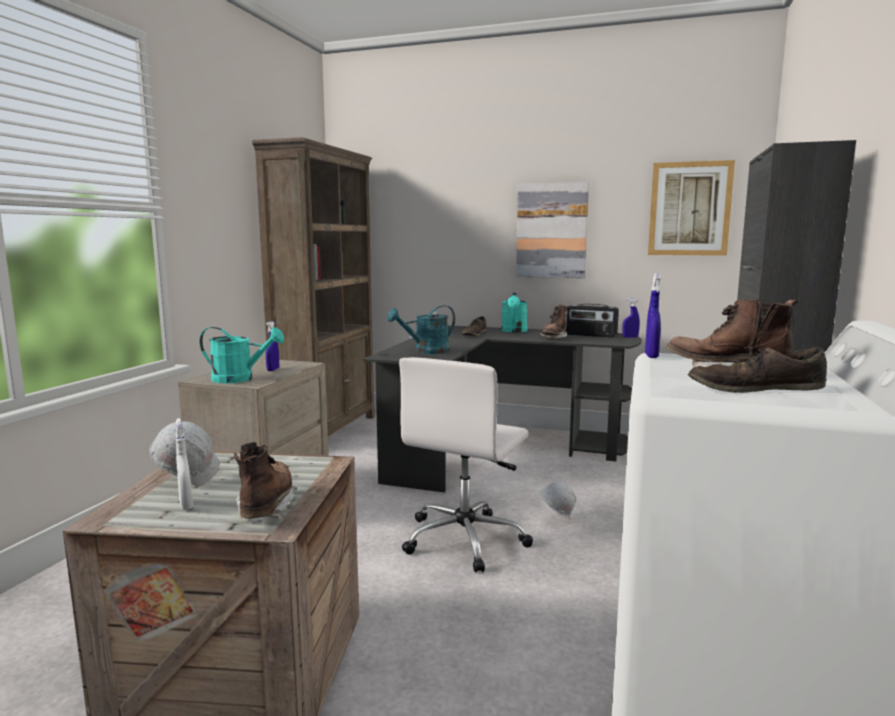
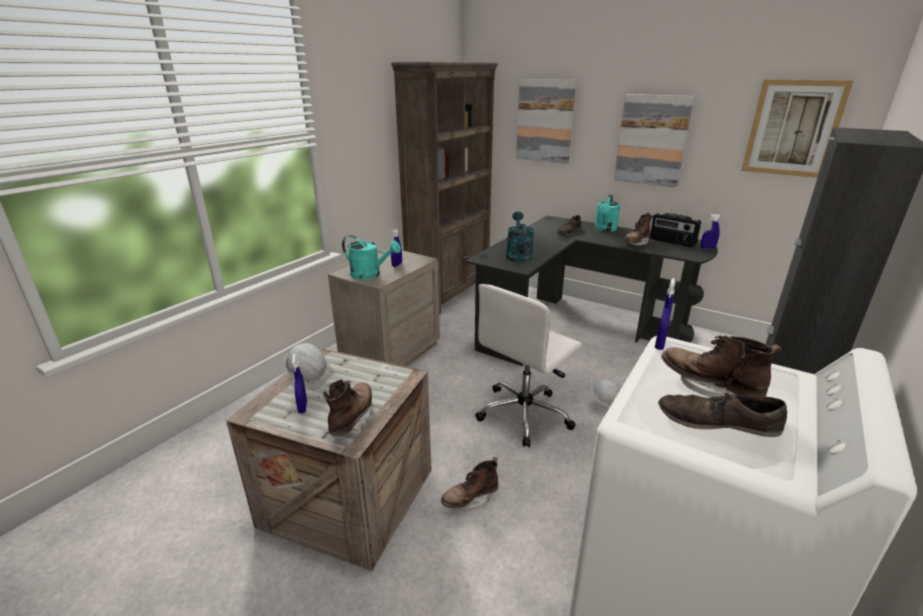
camera: 15 degrees right, 15 degrees up
white spray bottle [176,418,193,510] -> blue spray bottle [292,354,307,413]
turquoise watering can [387,305,455,354] -> turquoise watering can turned 105 degrees clockwise [506,211,534,262]
none -> brown boot [441,457,498,511]
none -> picture [516,79,576,164]

